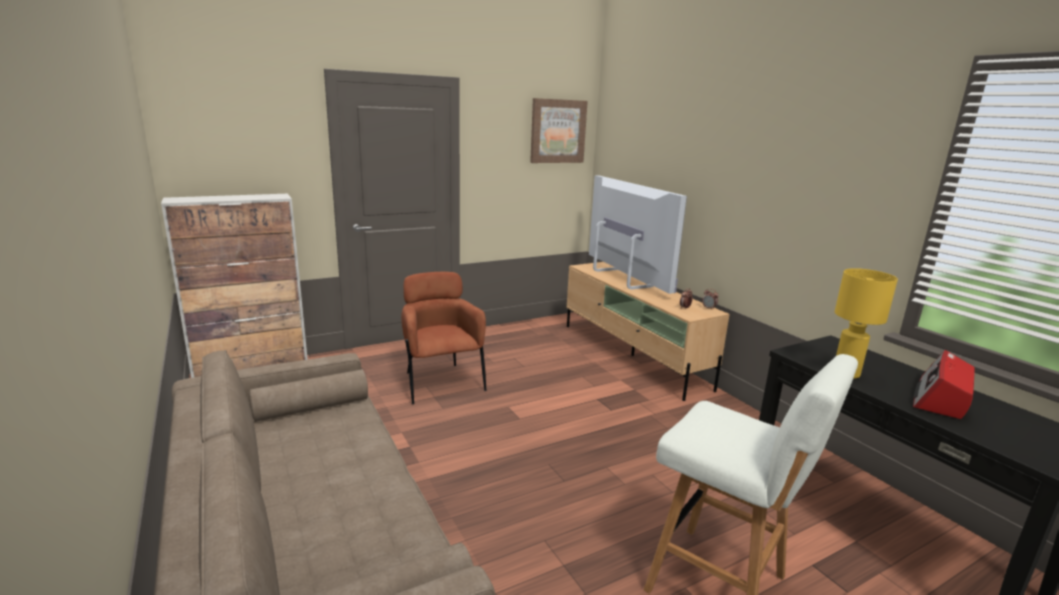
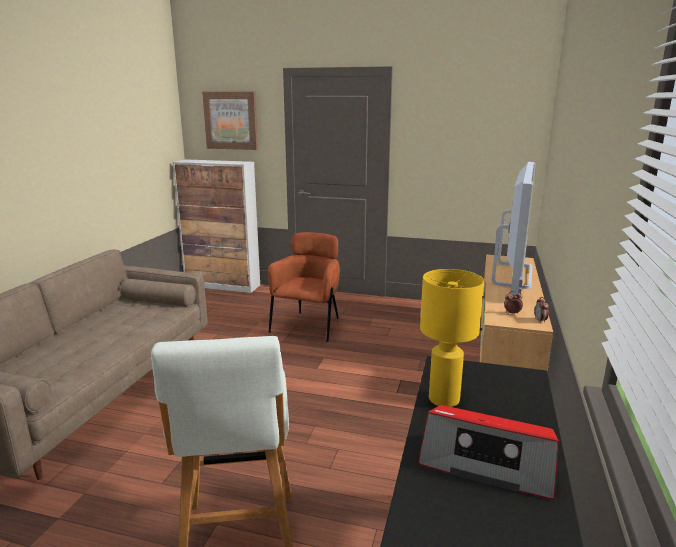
camera: 45 degrees right, 0 degrees up
picture [530,98,588,163] -> picture moved to [202,92,258,150]
radio [913,350,975,419] -> radio turned 150 degrees counterclockwise [418,405,559,500]

